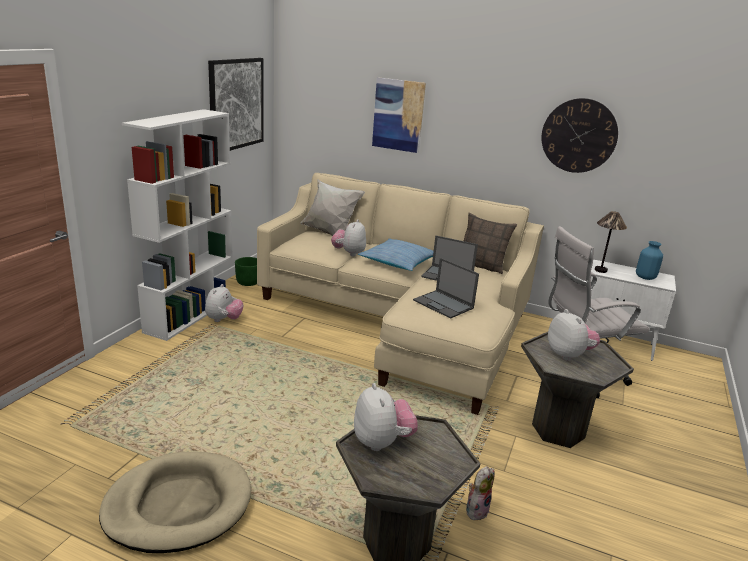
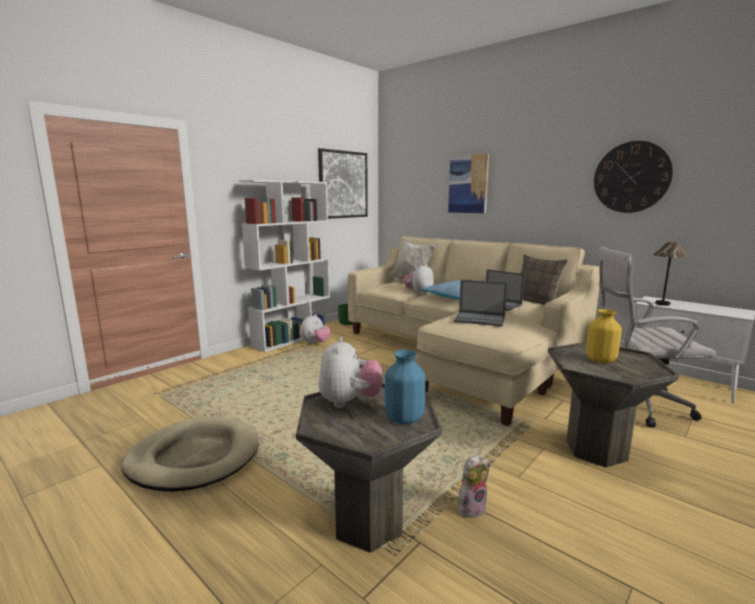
camera: 20 degrees right, 10 degrees down
laptop [413,258,479,319] -> laptop turned 45 degrees counterclockwise [454,280,507,326]
plush toy [548,309,600,361] -> yellow vase [586,309,622,363]
blue vase [636,241,663,280] -> blue vase moved to [385,350,425,424]

